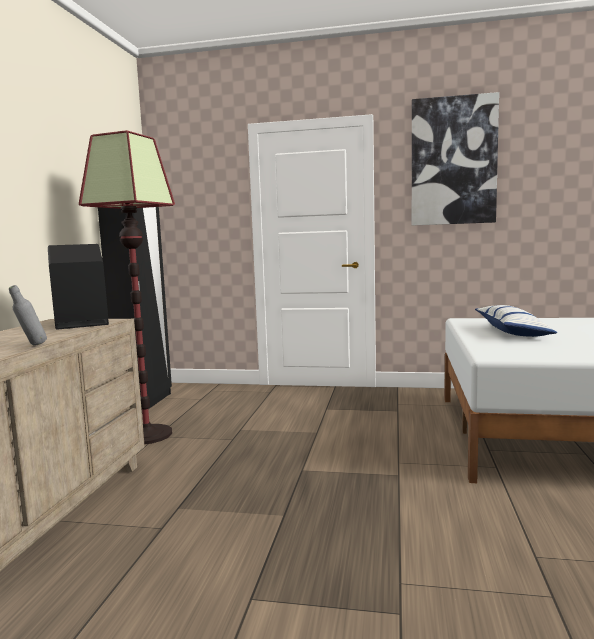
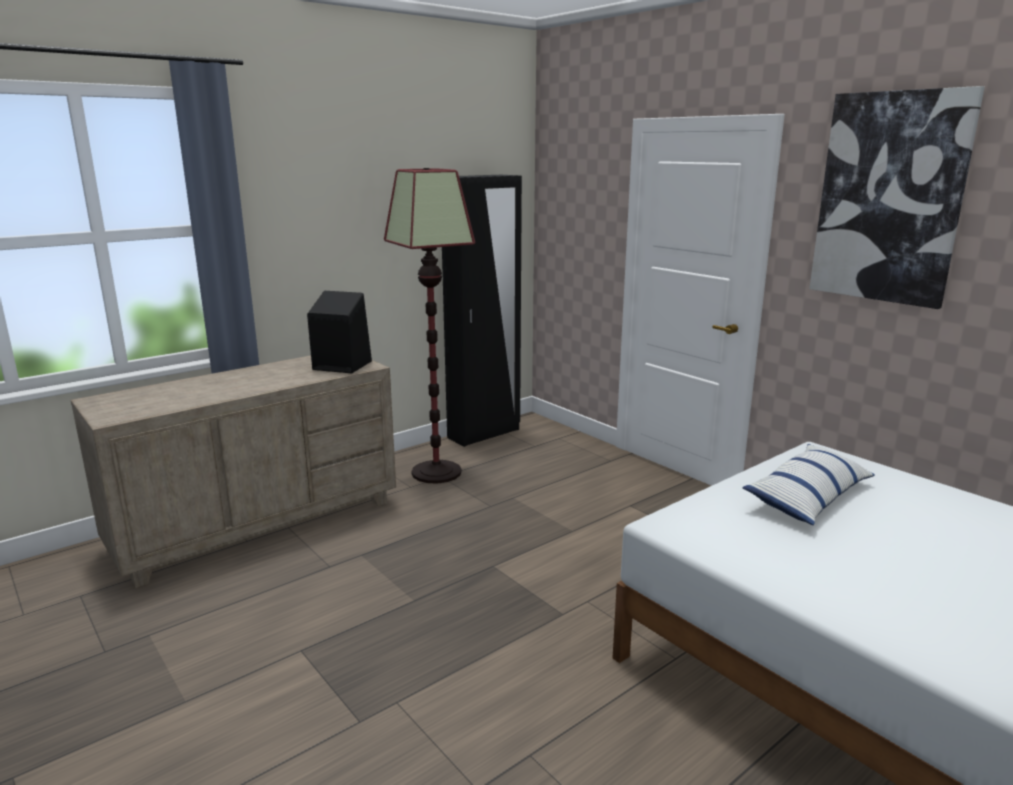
camera: 40 degrees right, 10 degrees up
grey bottle [9,285,47,346] -> none

